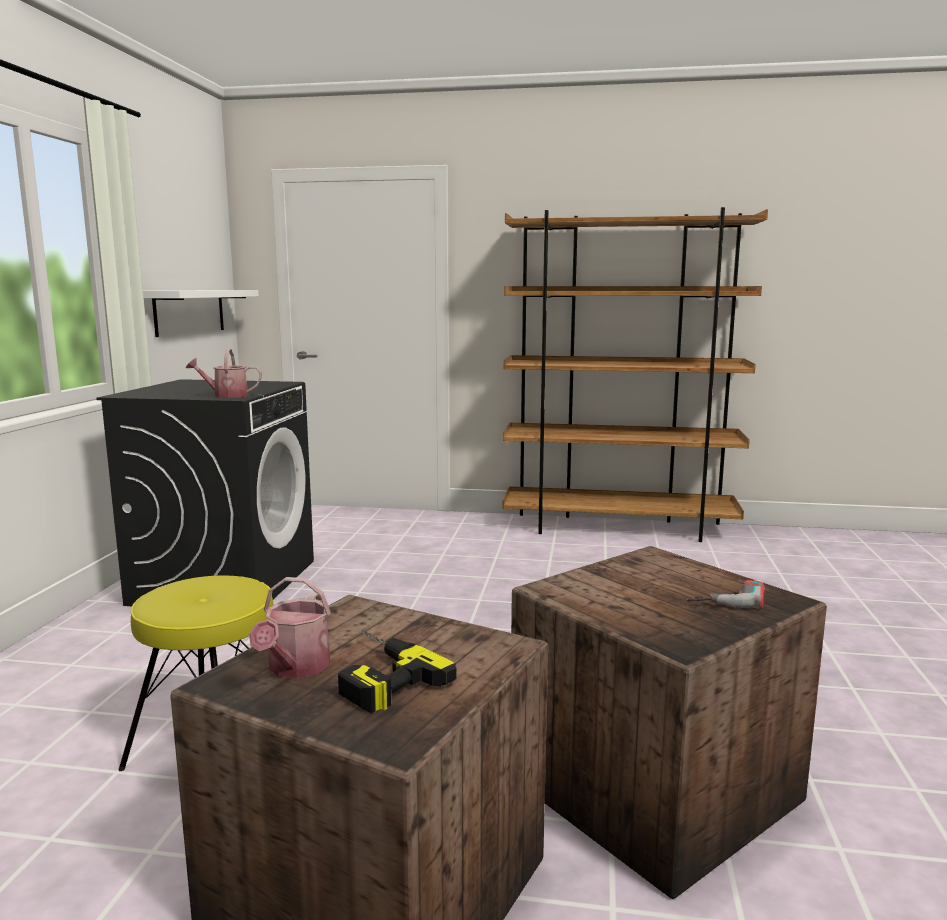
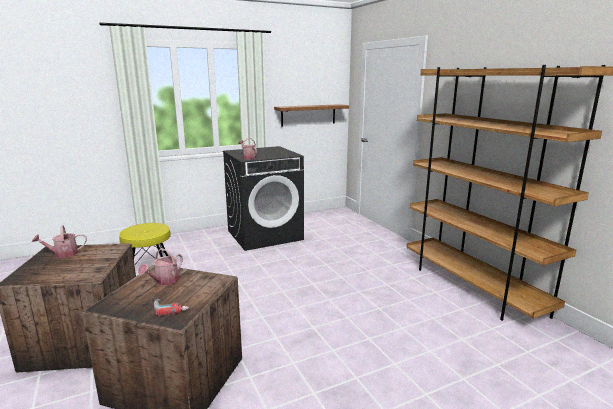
camera: 55 degrees right, 5 degrees up
white shelf [143,290,259,337] -> brown shelf [274,104,349,127]
power drill [338,631,457,713] -> none
none -> watering can [138,248,183,286]

